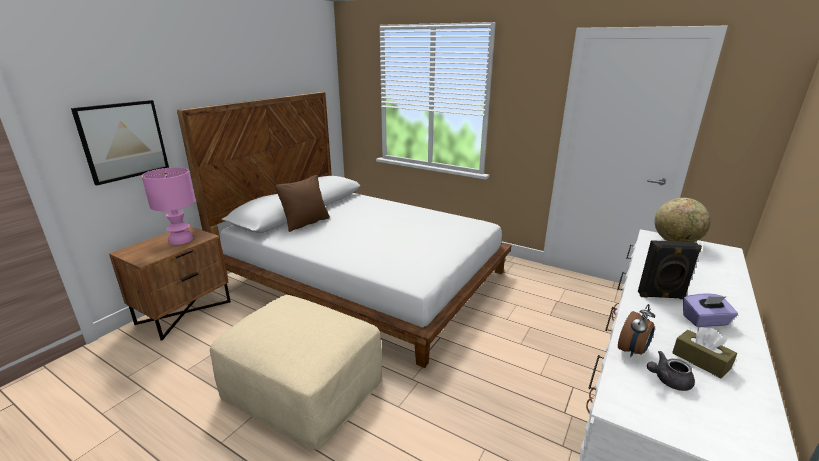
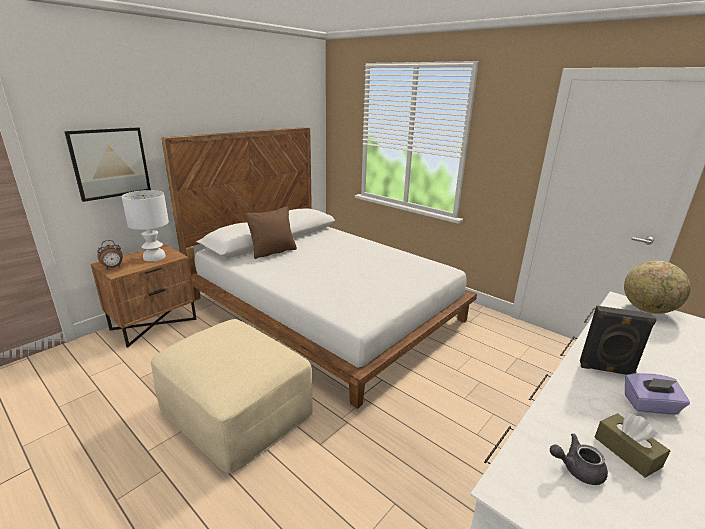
camera: 10 degrees right, 0 degrees up
pink table lamp [142,167,195,245] -> white table lamp [122,190,169,261]
alarm clock [618,304,655,357] -> alarm clock moved to [97,240,123,268]

